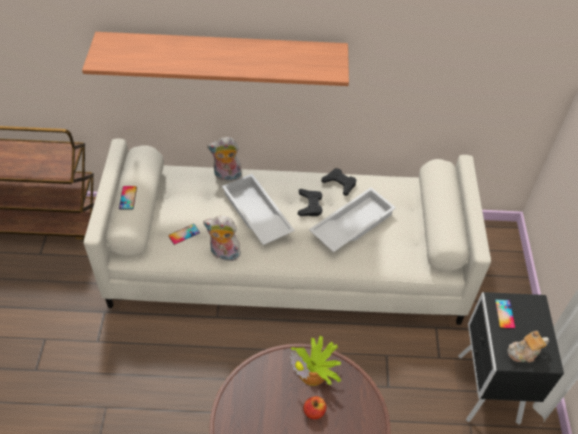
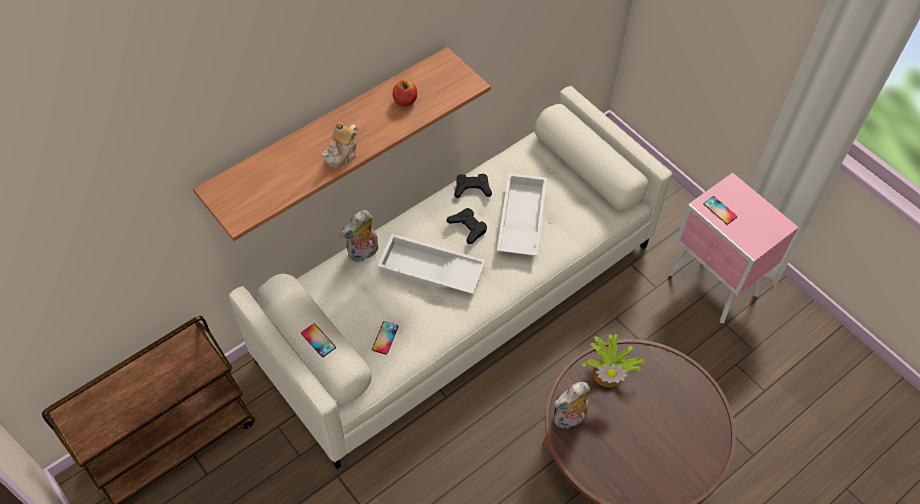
camera: 40 degrees left, 5 degrees up
plush toy [203,216,241,262] -> plush toy moved to [553,382,590,429]
apple [303,396,326,419] -> apple moved to [393,80,417,107]
black nightstand [458,292,564,424] -> pink nightstand [669,173,799,323]
teapot [508,331,549,362] -> teapot moved to [322,122,358,168]

